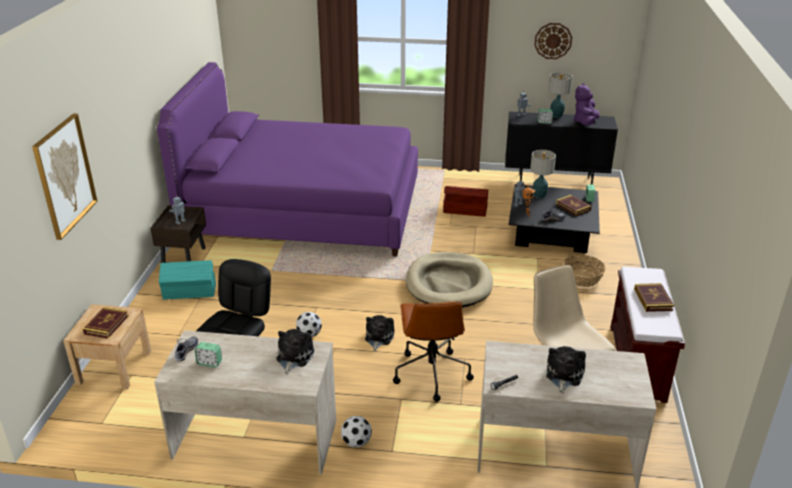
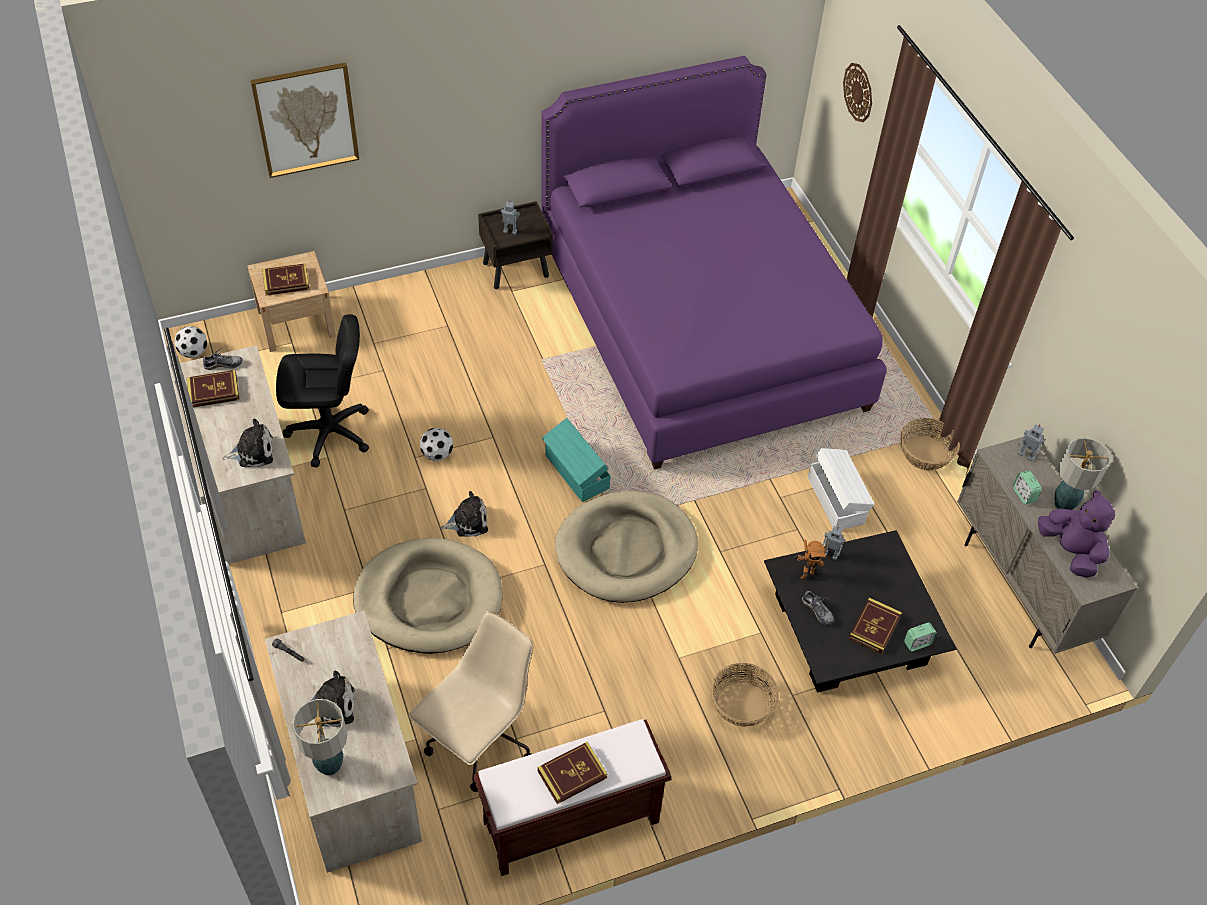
camera: 60 degrees right, 20 degrees up
turquoise storage box [159,260,216,300] -> turquoise storage box moved to [542,418,610,502]
alarm clock [195,342,222,368] -> book [187,370,240,408]
football [341,416,372,447] -> football moved to [174,326,207,358]
brown office chair [393,301,474,402] -> beige dog bed [353,538,503,654]
brown storage box [443,186,488,217] -> white storage box [808,448,875,529]
black cabinet [505,112,618,185] -> beige cabinet [957,437,1137,654]
table lamp [530,150,556,198] -> table lamp moved to [293,699,347,775]
wall clock [534,23,572,59] -> wall clock moved to [843,63,872,122]
purple plush toy [573,83,600,126] -> purple plush toy turned 60 degrees clockwise [1038,490,1115,578]
none -> basket [900,418,960,471]

